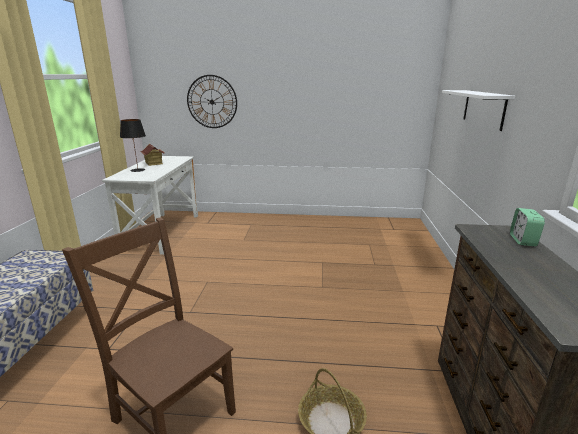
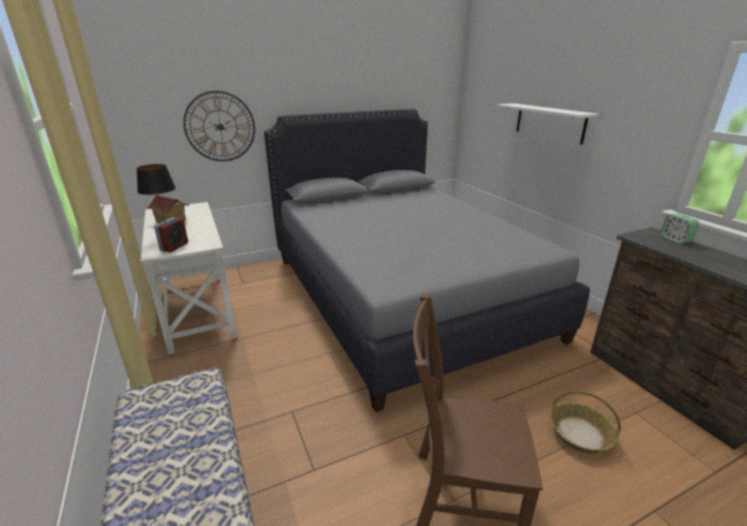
camera: 30 degrees left, 5 degrees up
none -> alarm clock [154,217,188,252]
none -> grey bed [264,109,590,412]

